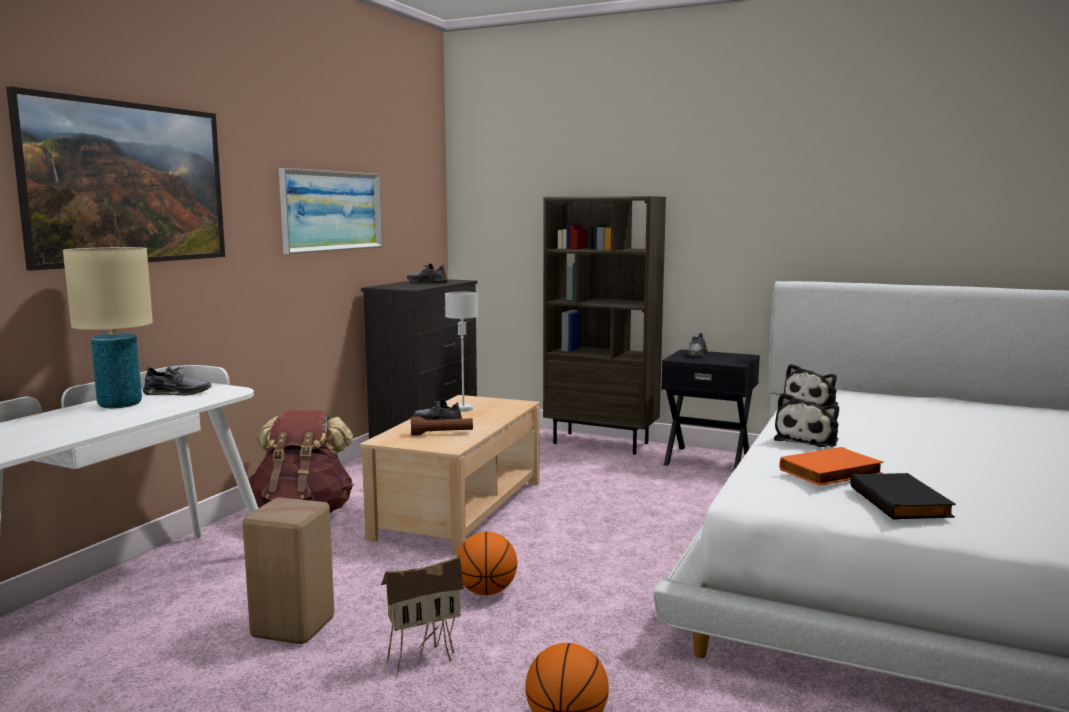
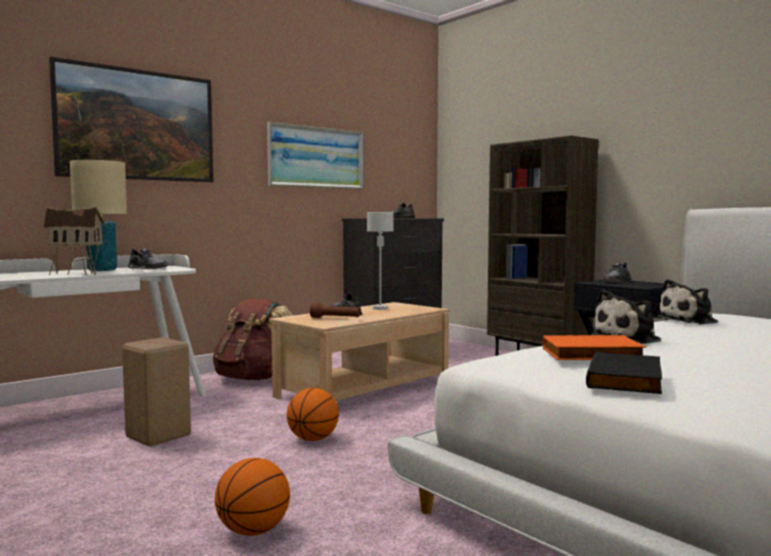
camera: 25 degrees right, 5 degrees down
toy house [381,555,464,676] -> toy house moved to [44,206,105,275]

